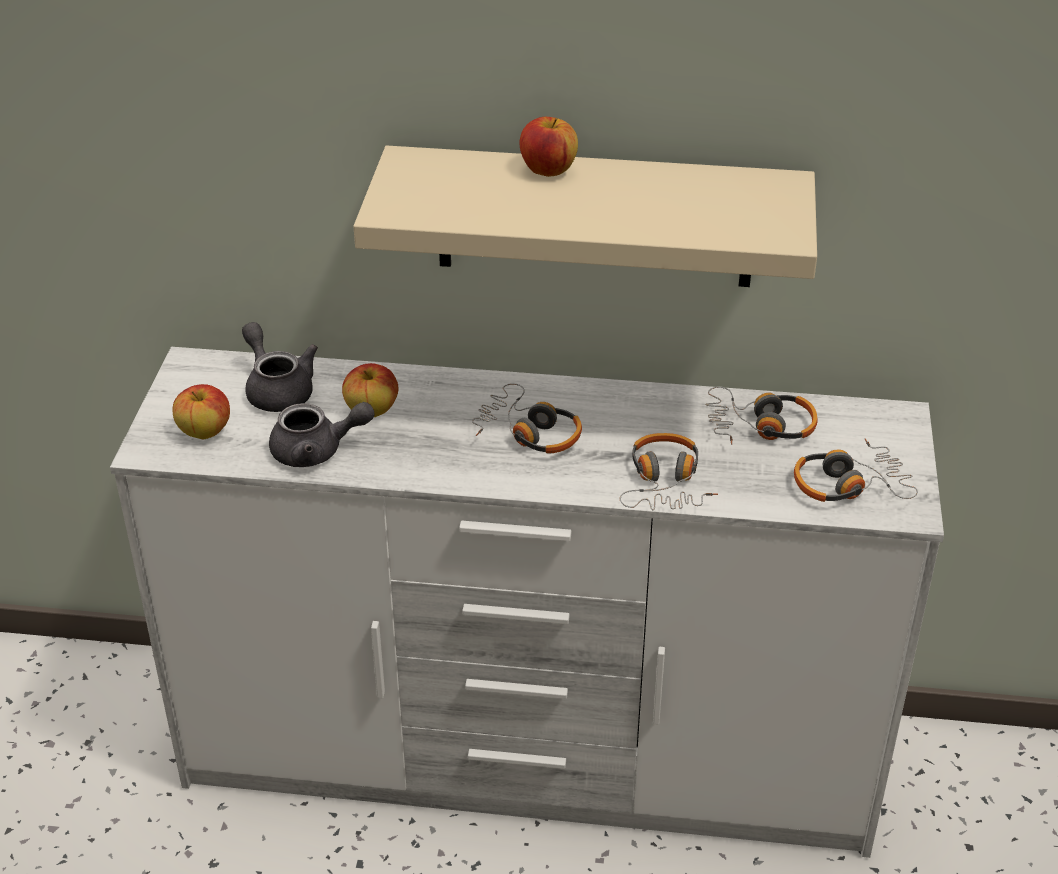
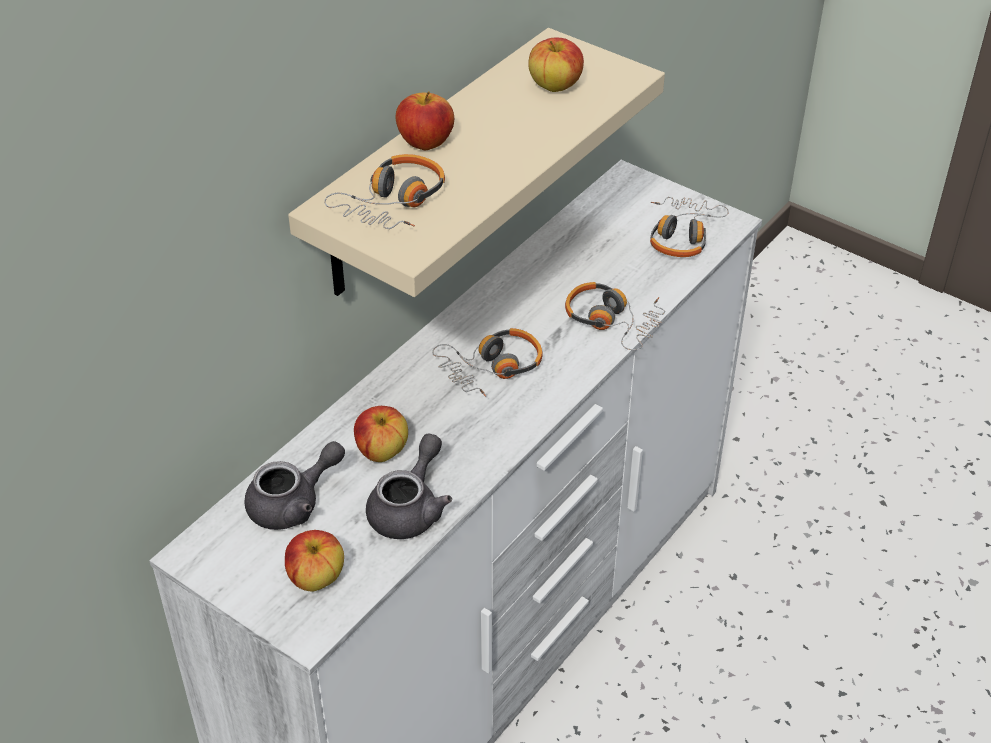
camera: 60 degrees left, 5 degrees up
grey teapot [242,322,318,412] -> grey teapot turned 150 degrees clockwise [244,441,345,530]
headphones [705,386,818,444] -> headphones moved to [324,154,445,229]
none -> apple [528,37,584,92]

